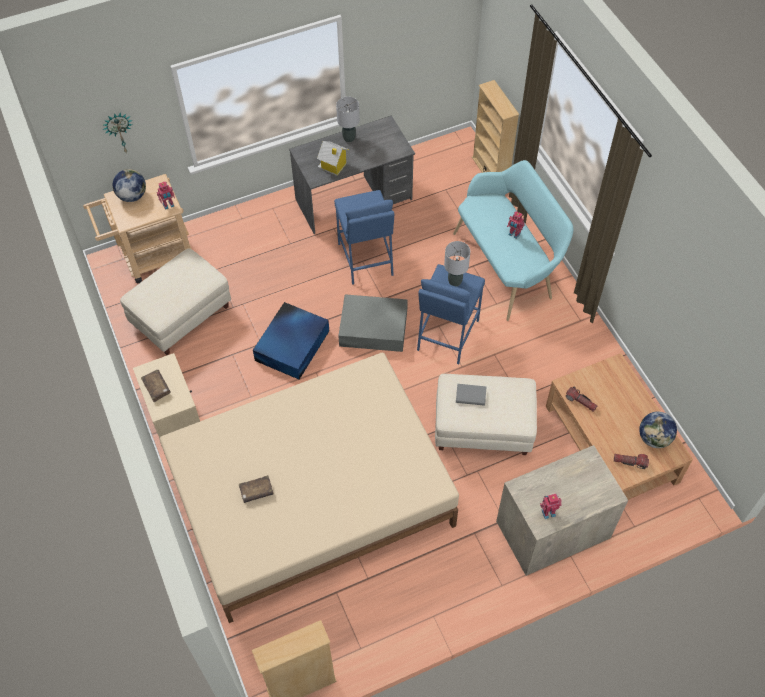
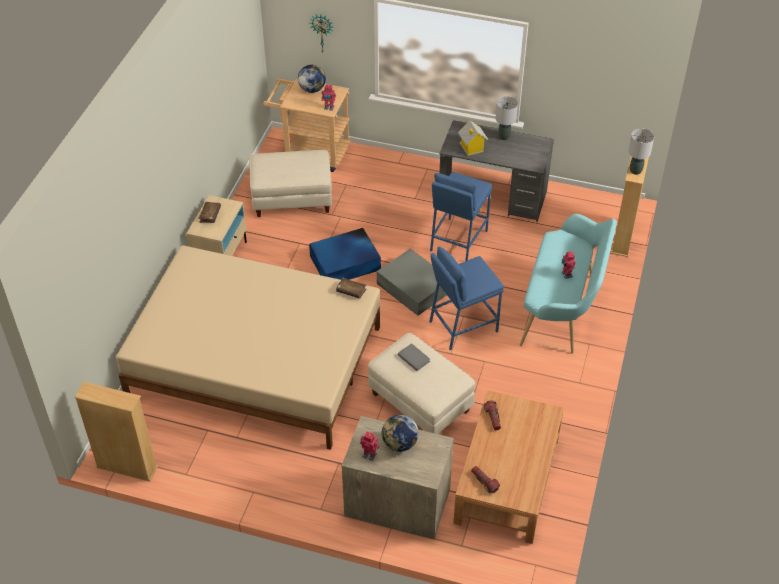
camera: 40 degrees right, 10 degrees down
brown book [239,475,274,503] -> brown book moved to [336,278,366,299]
grey table lamp [444,241,470,287] -> grey table lamp moved to [628,129,654,175]
globe [639,412,677,448] -> globe moved to [382,415,418,452]

